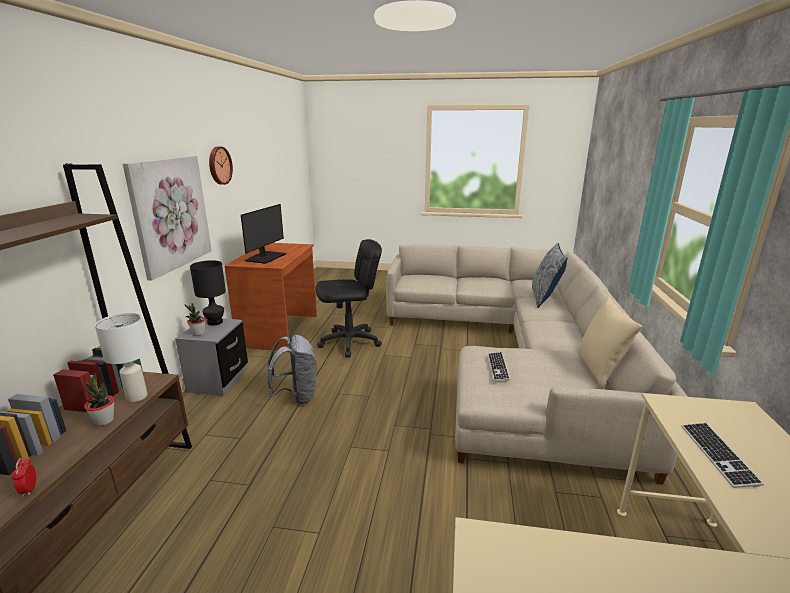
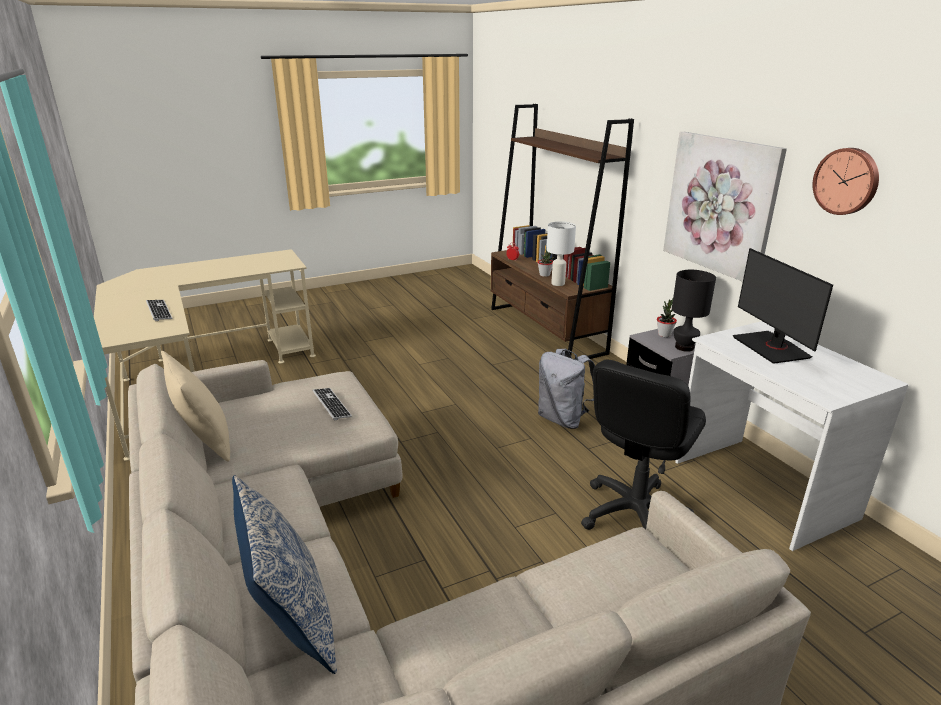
camera: 145 degrees right, 5 degrees up
brown desk [224,243,317,351] -> white desk [675,321,908,551]

